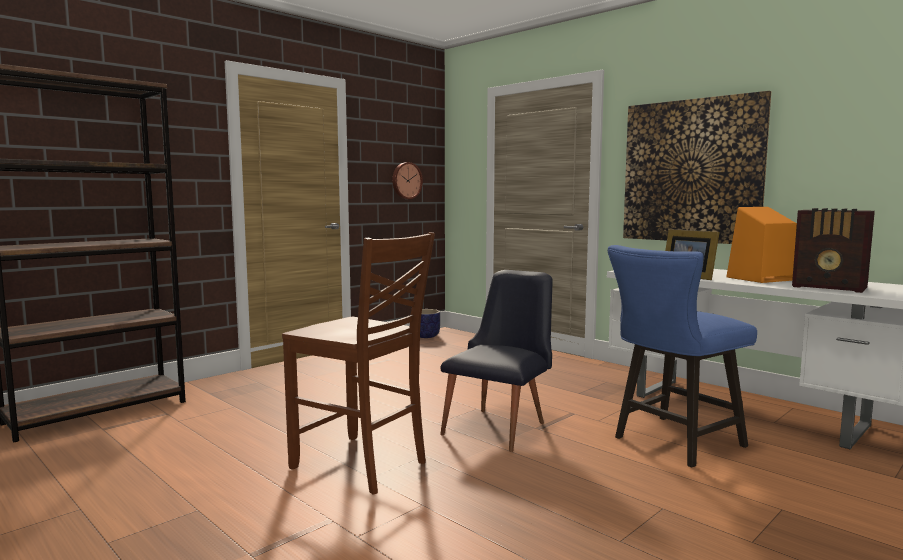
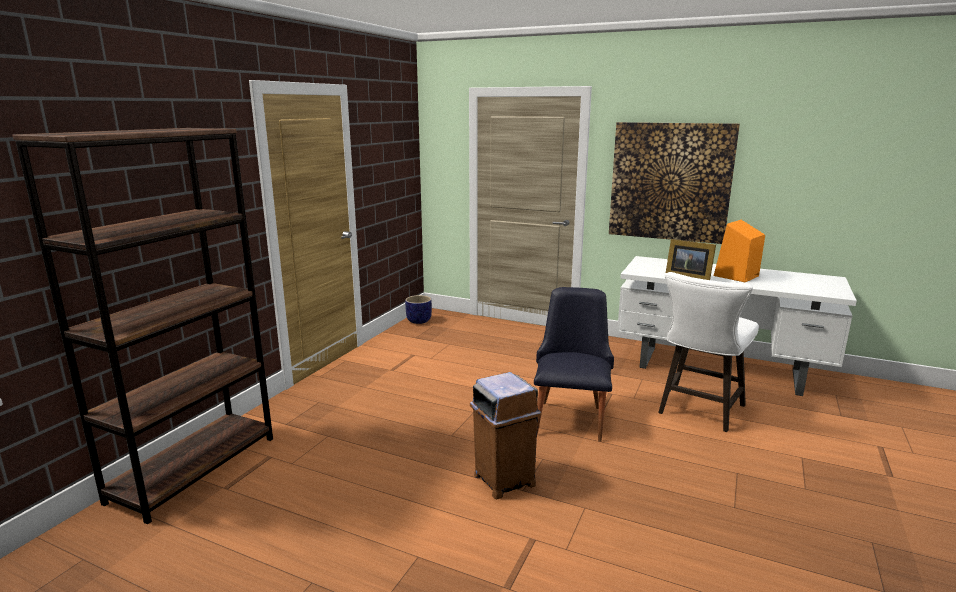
camera: 20 degrees left, 10 degrees up
brown chair [282,232,435,495] -> brown trash can [470,372,541,500]
wall clock [392,162,423,199] -> none
blue stool [608,245,757,468] -> white stool [658,272,759,432]
radio [792,208,875,293] -> none

